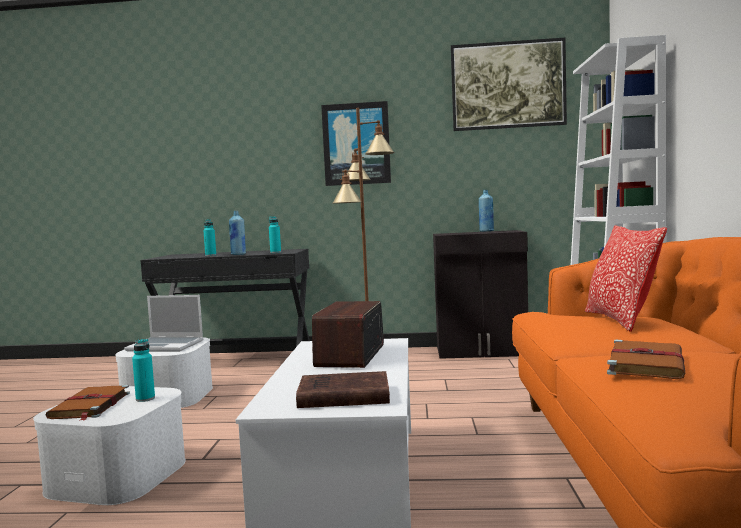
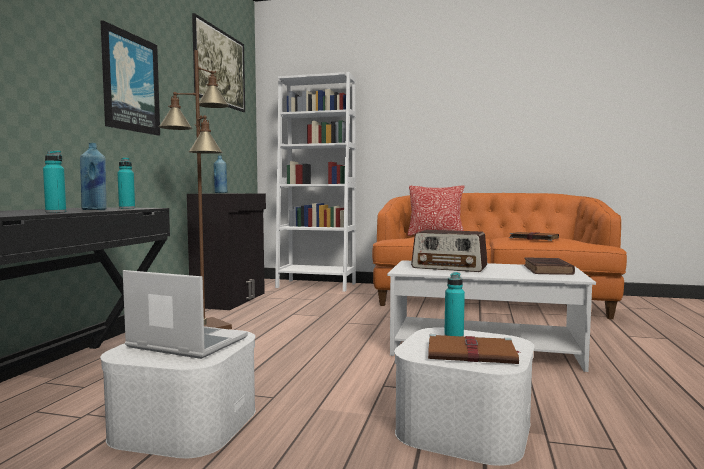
camera: 80 degrees left, 0 degrees up
laptop [124,295,203,352] -> laptop turned 90 degrees counterclockwise [123,270,248,359]

